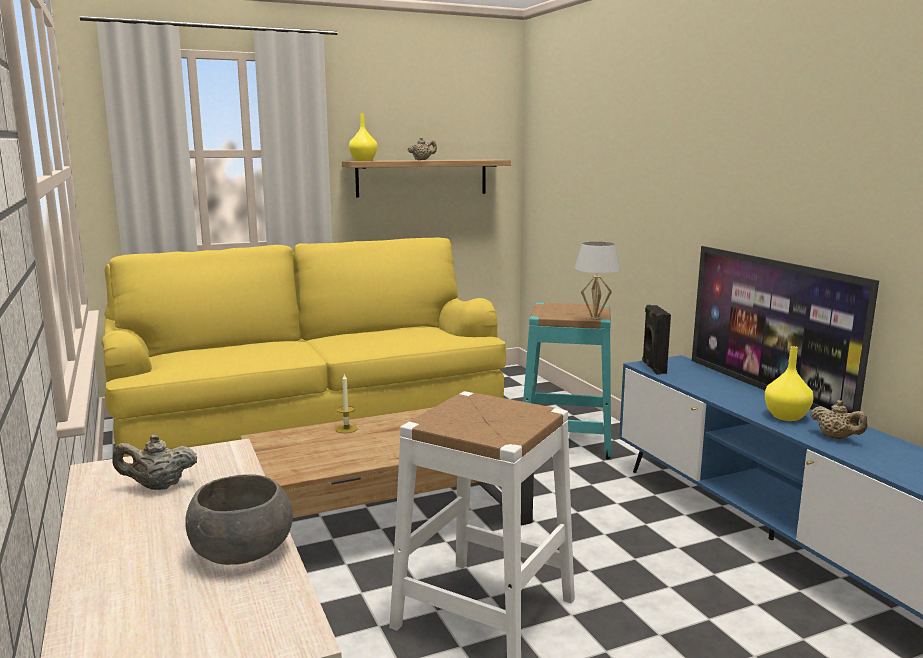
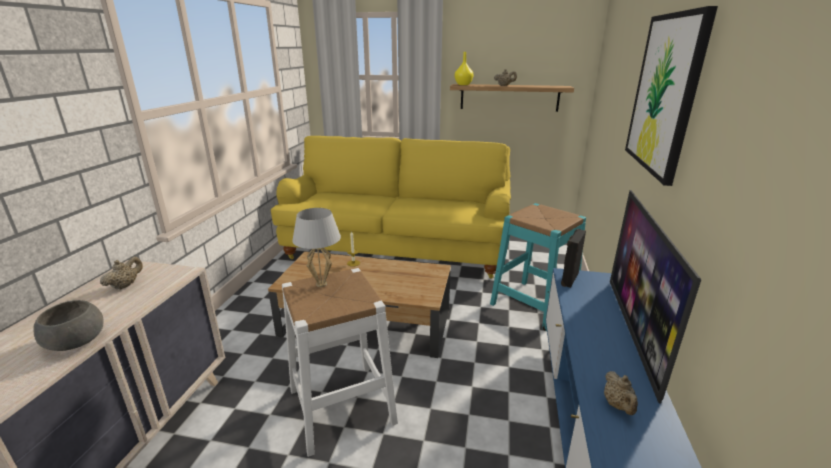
camera: 35 degrees right, 10 degrees up
beige teapot [112,435,197,490] -> beige teapot turned 90 degrees clockwise [100,257,143,290]
white table lamp [574,242,620,320] -> white table lamp moved to [292,208,341,287]
yellow vase [765,346,813,421] -> none
none -> picture [625,6,718,186]

